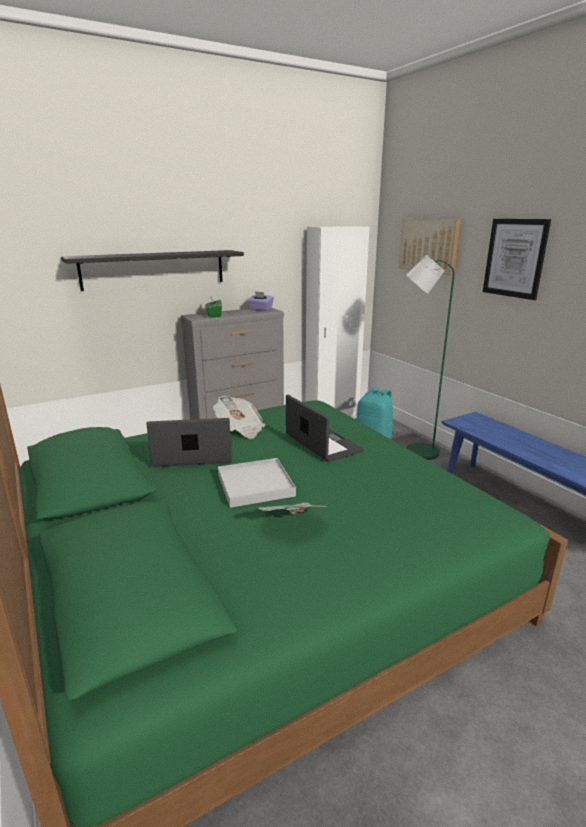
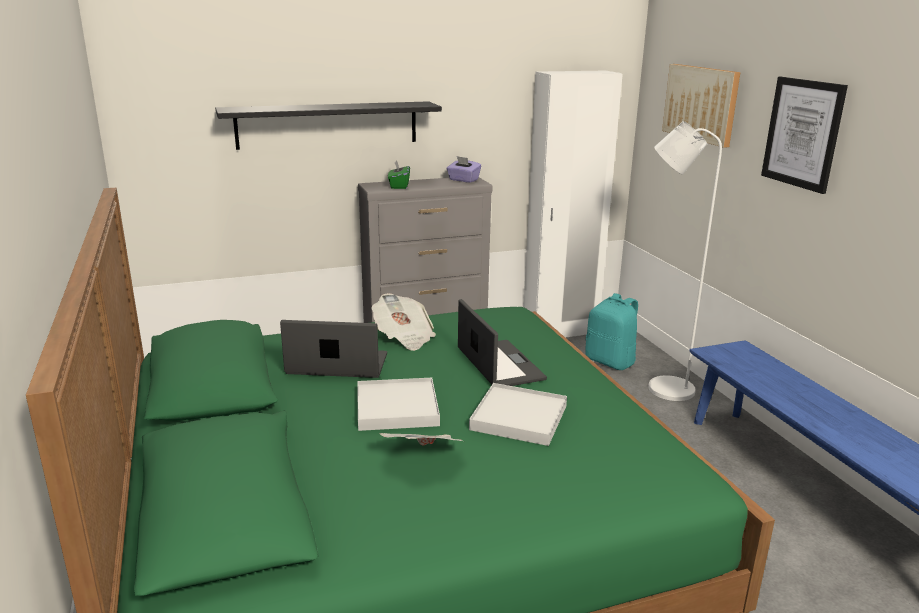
camera: 10 degrees right, 0 degrees up
green floor lamp [406,255,455,460] -> white floor lamp [648,121,722,401]
none -> white tray [469,383,567,446]

